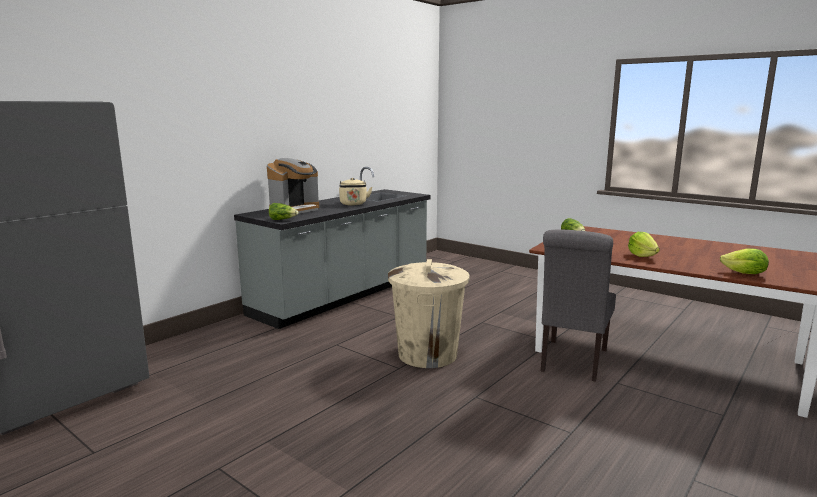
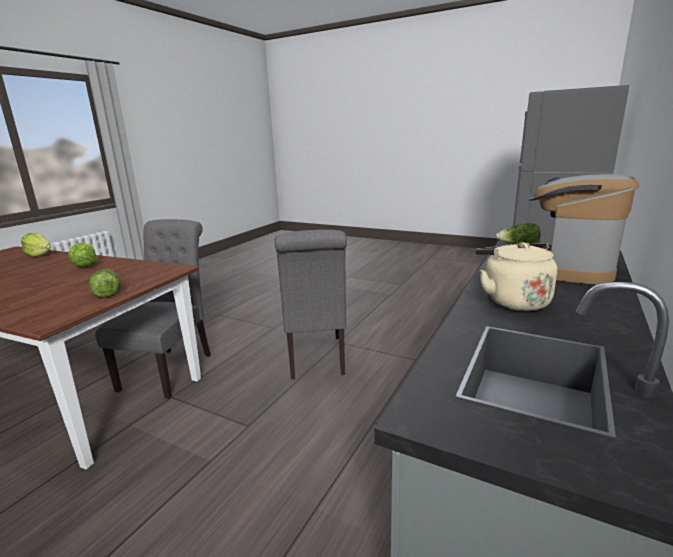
camera: 170 degrees right, 5 degrees up
beige trash can [388,259,469,368] -> grey chair [275,230,347,379]

